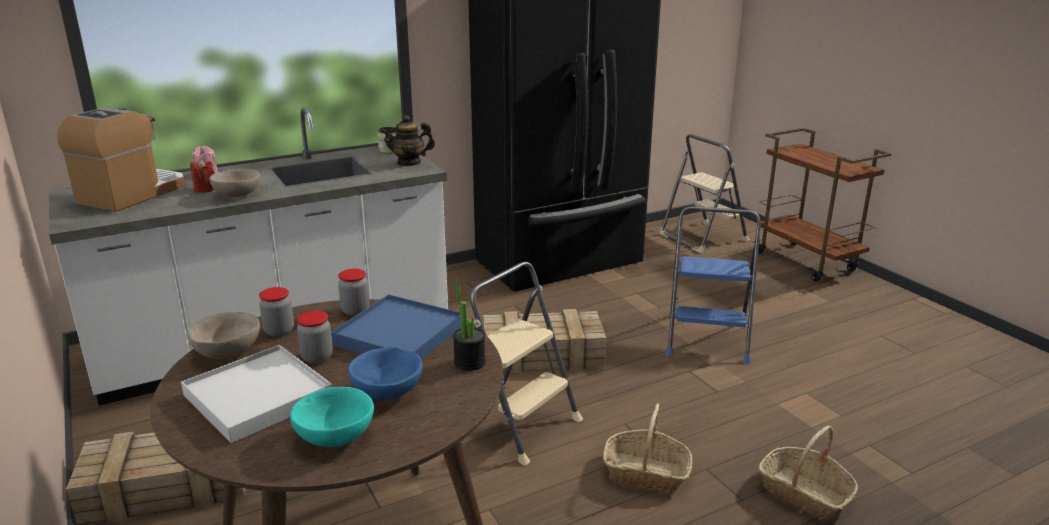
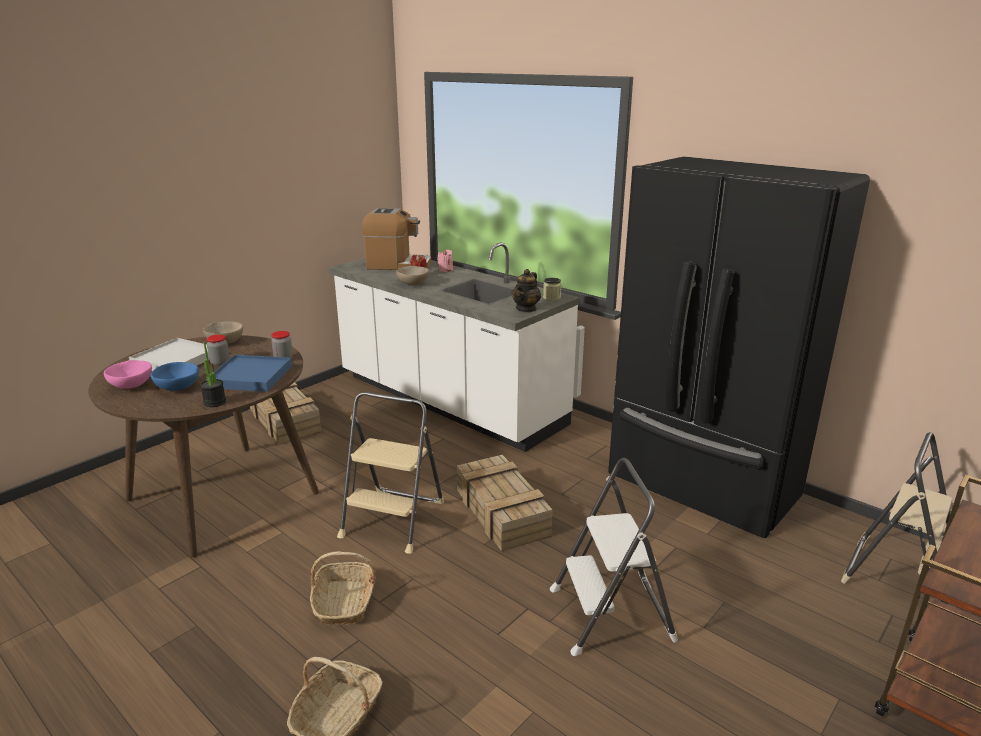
camera: 70 degrees right, 0 degrees up
jar [259,287,294,337] -> none
turquoise bowl [290,387,374,447] -> pink bowl [104,360,152,389]
teapot [381,115,435,166] -> teapot turned 120 degrees counterclockwise [512,269,541,312]
blue step ladder [665,206,761,364] -> white step ladder [550,458,678,656]

